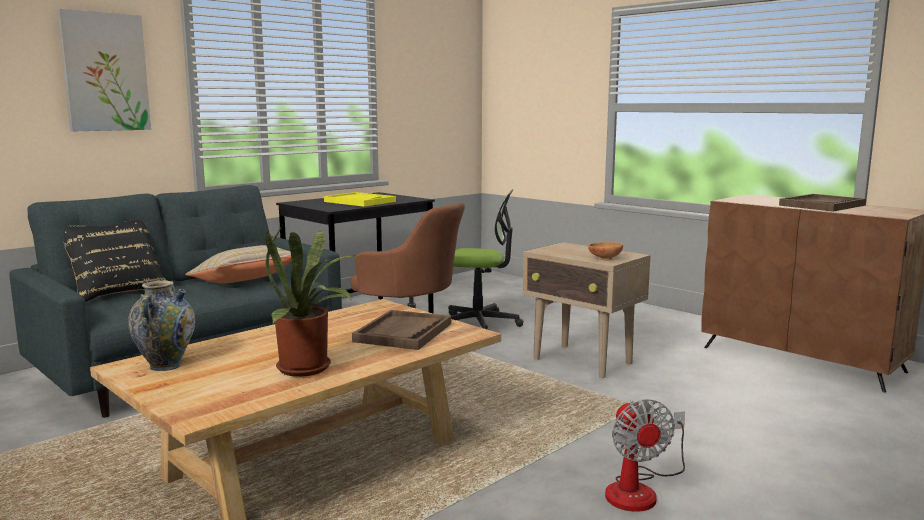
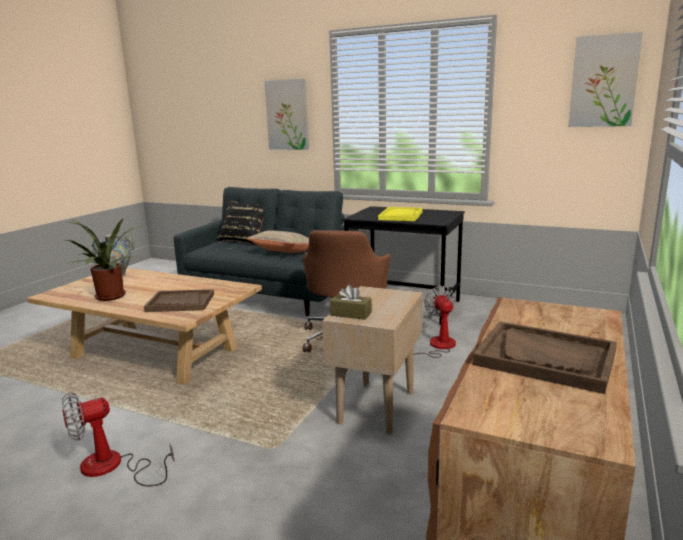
camera: 70 degrees right, 5 degrees up
office chair [448,189,524,330] -> fan [413,286,456,358]
brown bowl [588,242,623,260] -> brown tissue box [330,285,372,320]
none -> picture [569,32,643,127]

